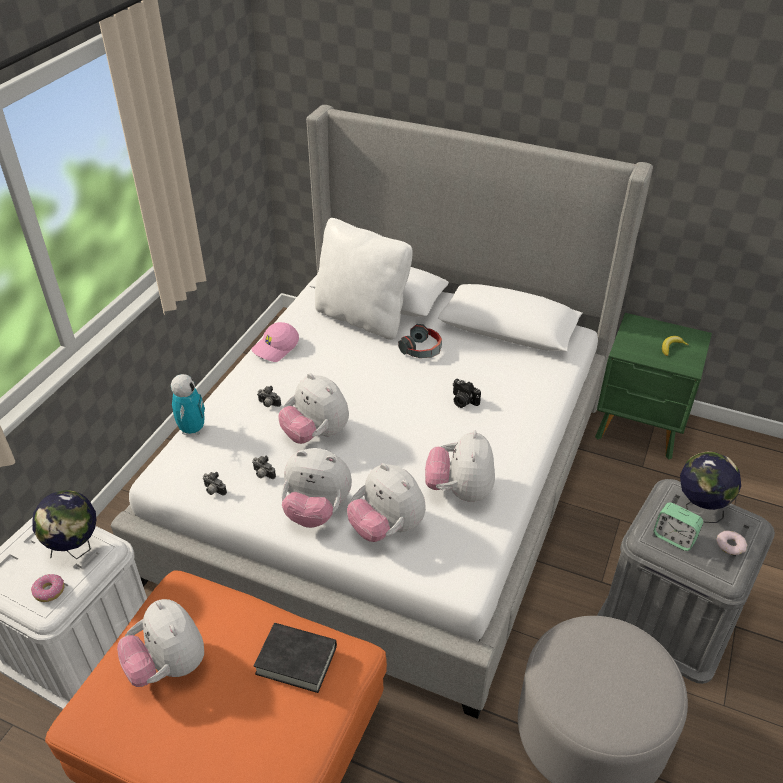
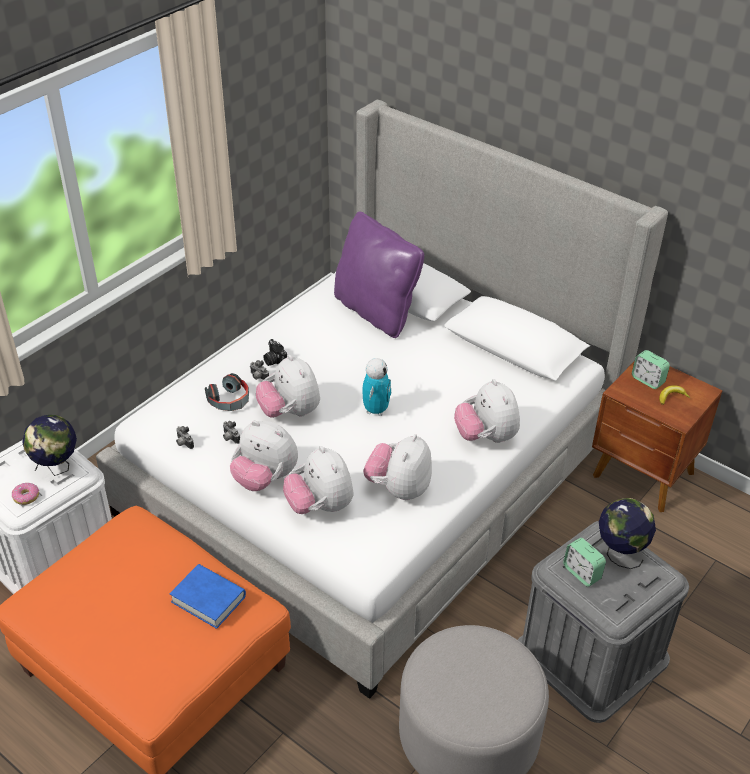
camera: 15 degrees right, 0 degrees up
plush toy [117,599,204,687] -> plush toy moved to [454,379,520,443]
toy robot [171,374,205,435] -> toy robot moved to [362,358,391,416]
pink cap [251,322,299,362] -> none
black book [254,623,337,693] -> blue book [169,564,246,629]
white pillow [315,218,413,340] -> purple pillow [334,211,424,338]
headphones [398,324,442,358] -> headphones moved to [205,373,249,411]
camera [452,379,481,408] -> camera moved to [263,339,287,366]
green nightstand [595,313,712,460] -> brown nightstand [592,362,723,512]
donut [716,531,747,555] -> none
none -> alarm clock [632,350,670,389]

